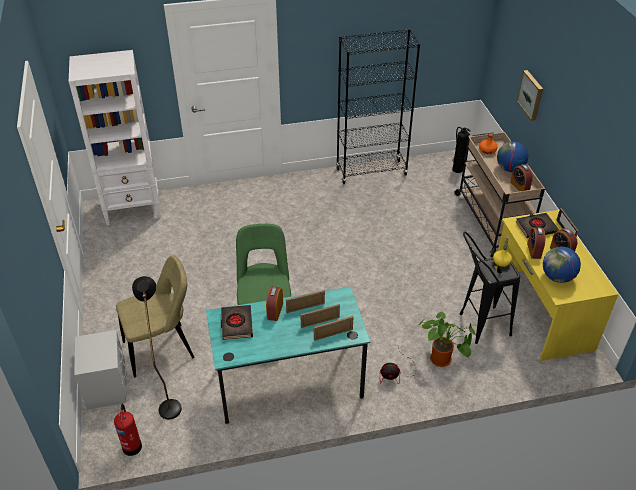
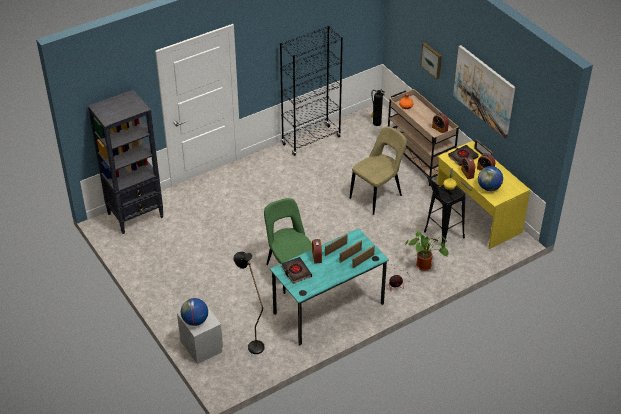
camera: 20 degrees left, 0 degrees up
white bookcase [69,50,161,225] -> black bookcase [88,90,164,234]
fire extinguisher [114,404,142,456] -> none
beige chair [116,256,195,377] -> beige chair moved to [350,126,407,215]
globe [497,141,528,172] -> globe moved to [181,298,208,326]
none -> picture [453,45,515,139]

